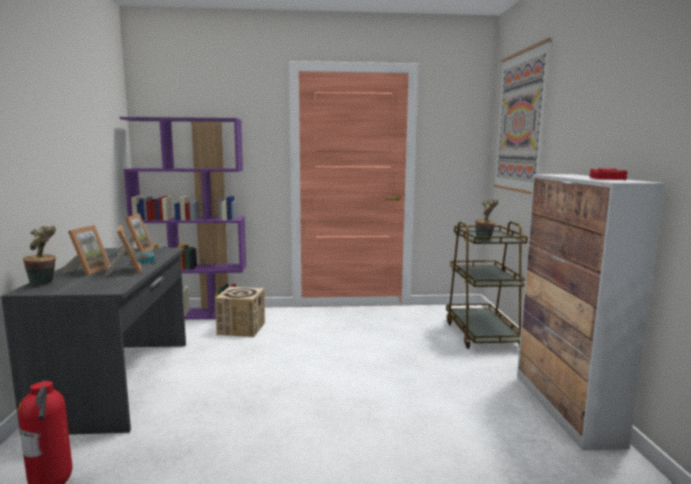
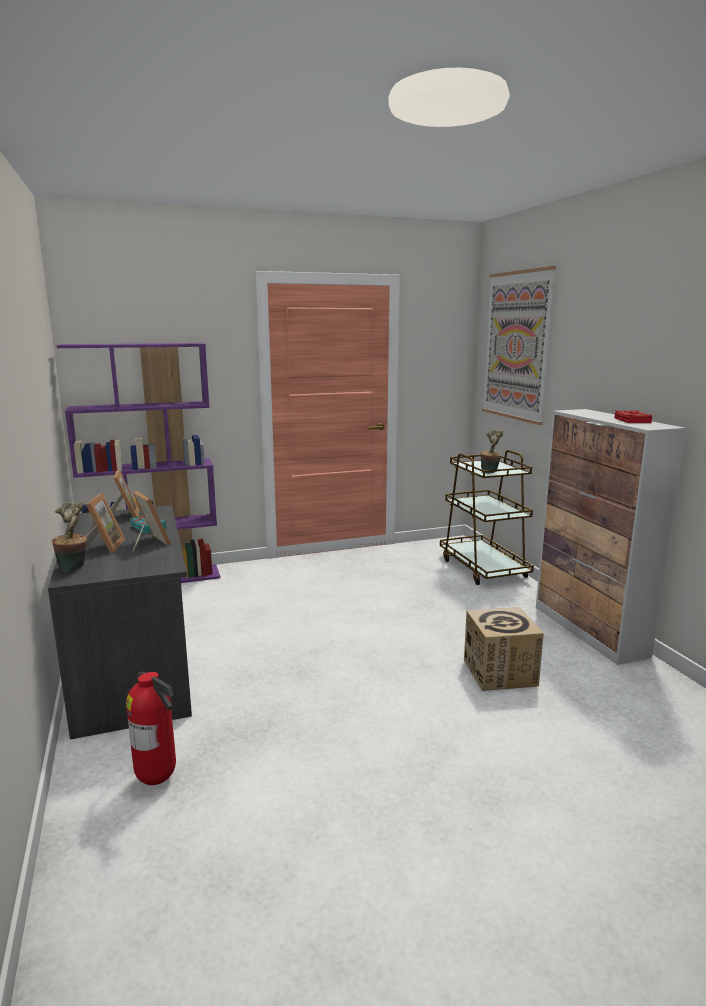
camera: 15 degrees left, 5 degrees up
cardboard box [215,287,265,337] -> cardboard box moved to [464,607,544,691]

